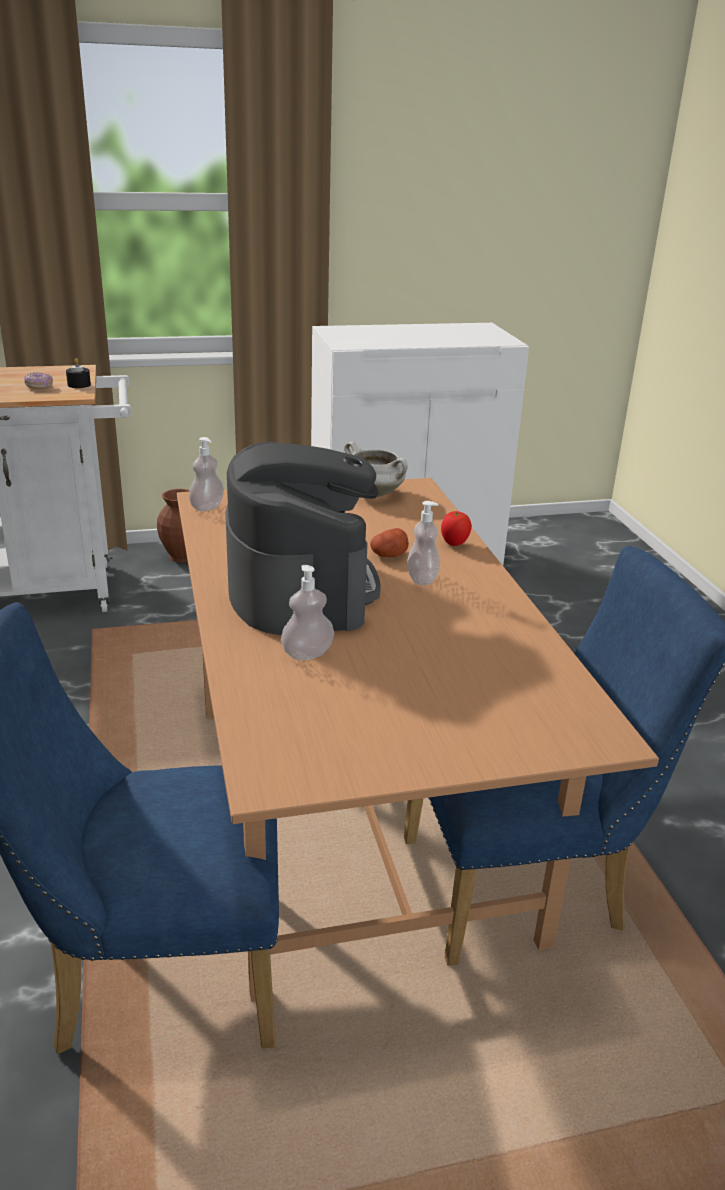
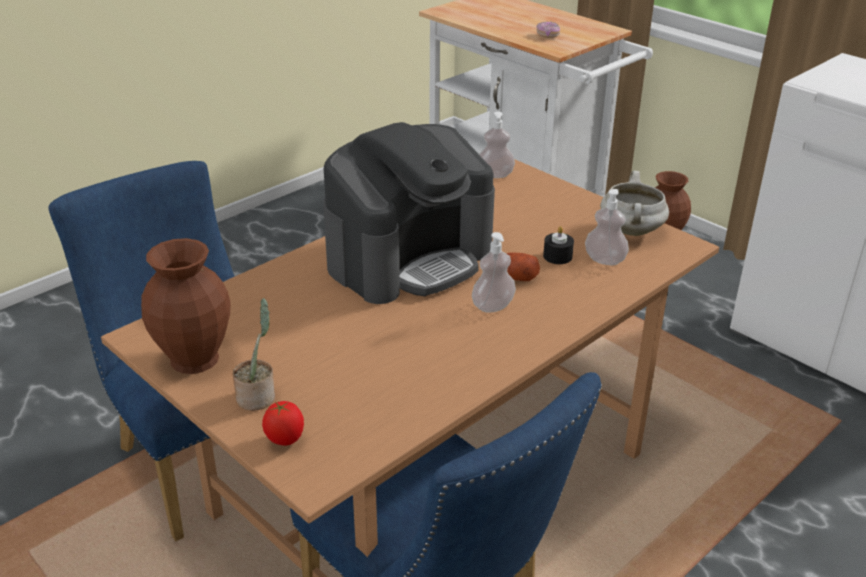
camera: 60 degrees right, 5 degrees up
black candle [66,358,91,388] -> black candle moved to [543,226,574,264]
soap dispenser [281,565,334,660] -> soap dispenser moved to [585,189,629,265]
tomato [441,511,472,546] -> tomato moved to [262,401,304,446]
none -> brown vase [141,238,231,374]
none -> potted plant [233,298,275,411]

